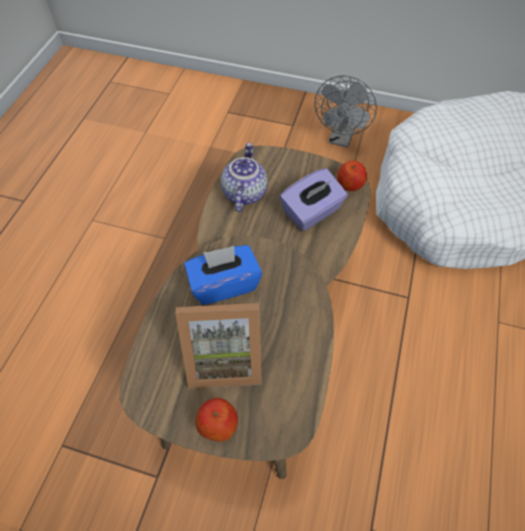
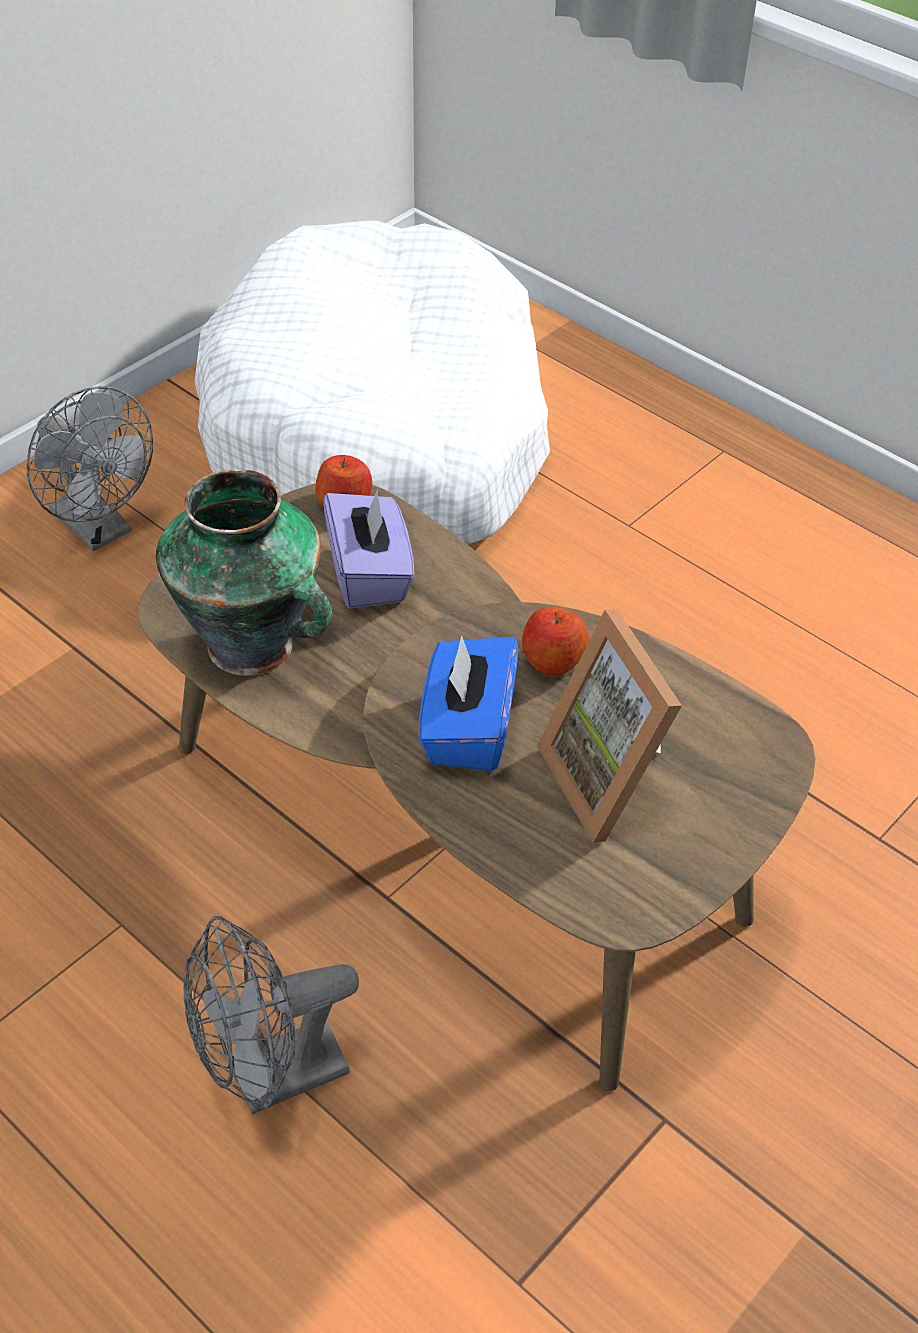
camera: 65 degrees left, 10 degrees down
picture frame [175,303,262,389] -> picture frame turned 135 degrees clockwise [537,609,682,843]
apple [196,398,238,442] -> apple moved to [522,607,589,676]
teapot [221,143,268,212] -> vase [156,470,333,676]
none -> grey fan [183,916,359,1115]

